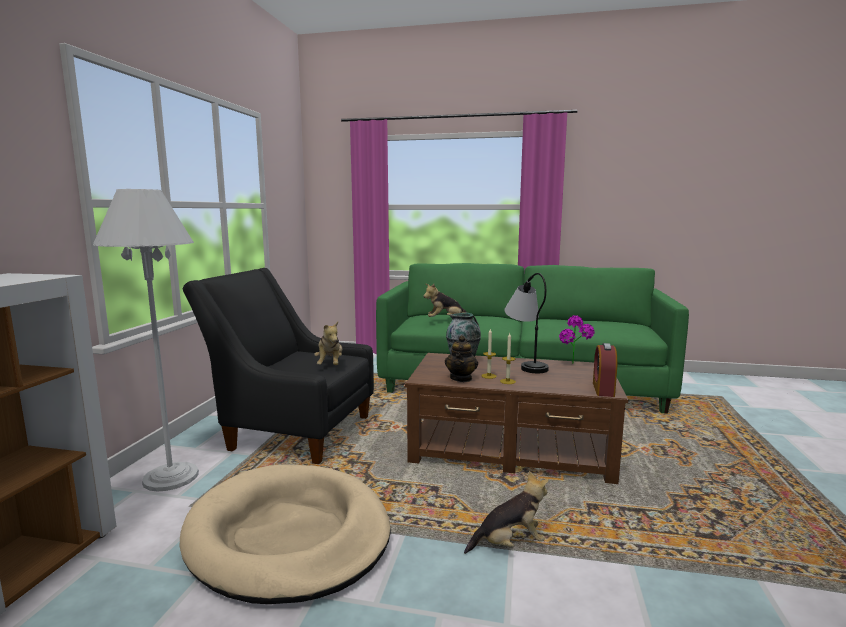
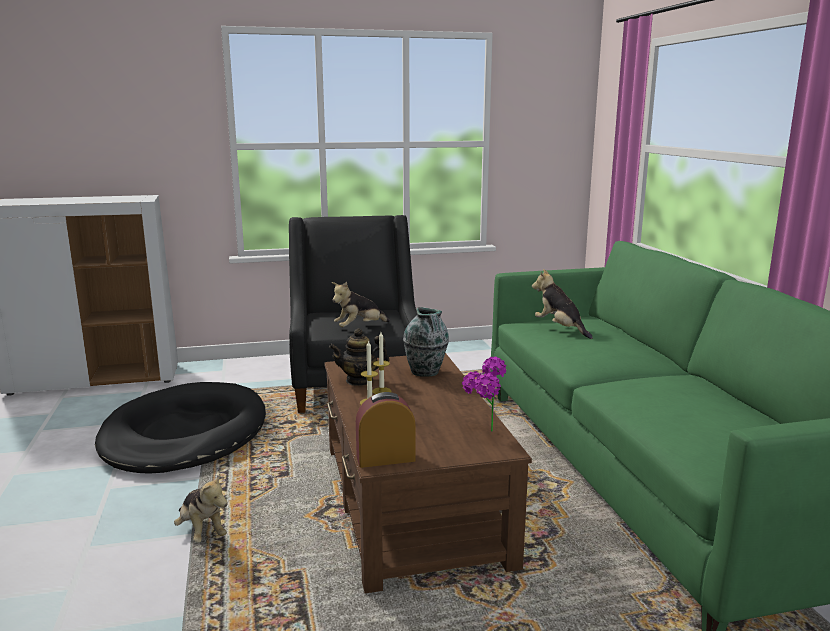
camera: 65 degrees right, 5 degrees up
white floor lamp [93,189,199,492] -> none
beige dog bed [179,464,391,604] -> black dog bed [95,382,266,474]
table lamp [504,273,549,373] -> none

